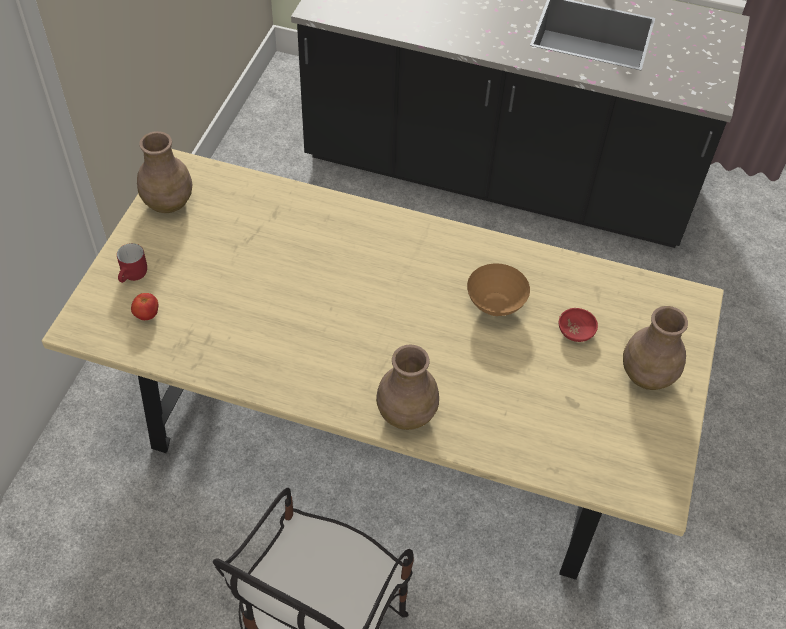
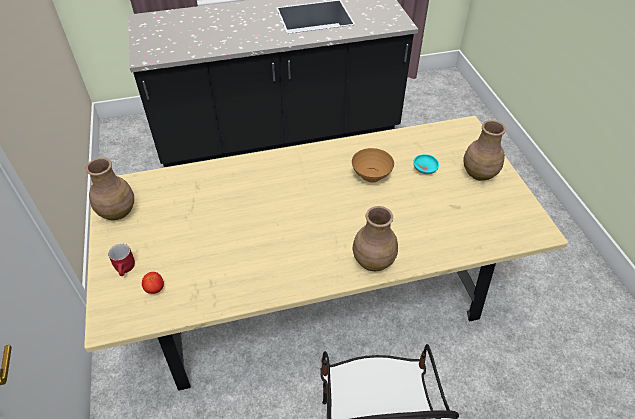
camera: 30 degrees left, 5 degrees down
red bowl [559,308,598,342] -> turquoise bowl [413,154,439,174]

